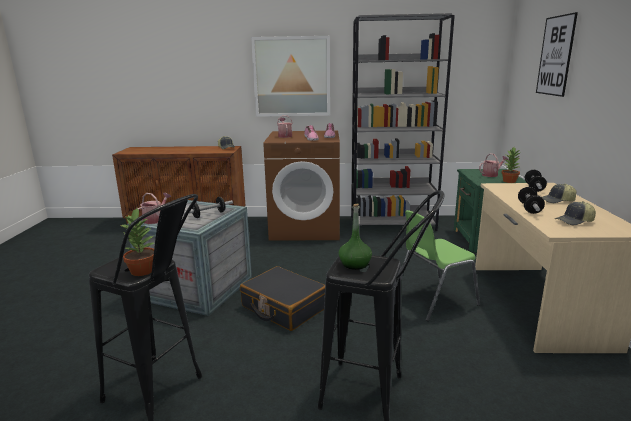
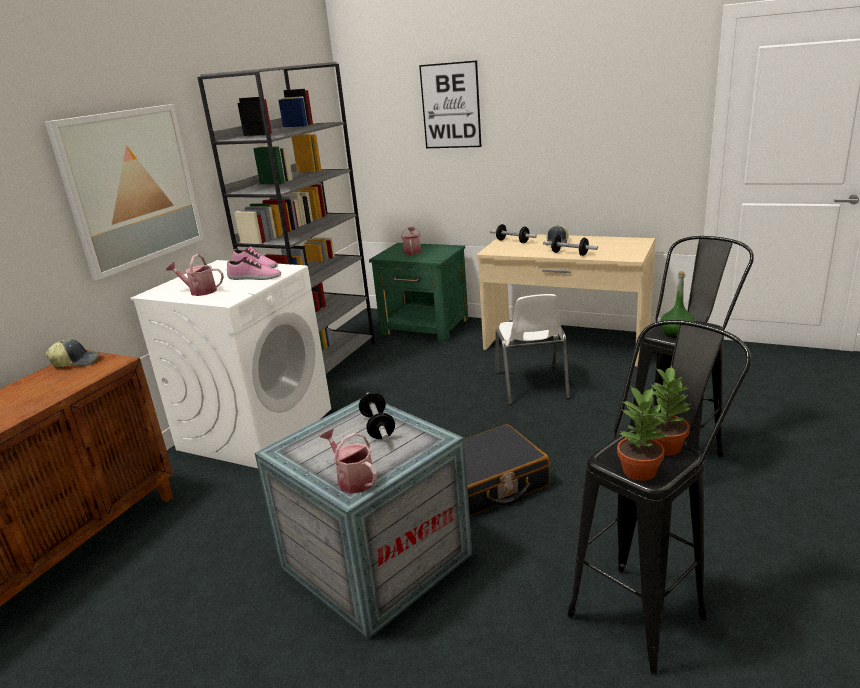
camera: 65 degrees left, 5 degrees up
brown washing machine [263,131,340,241] -> white washing machine [130,260,331,468]
green chair [401,210,480,321] -> white chair [495,294,570,405]
potted plant [501,147,520,183] -> potted plant moved to [617,385,666,481]
cap [555,201,596,225] -> none

